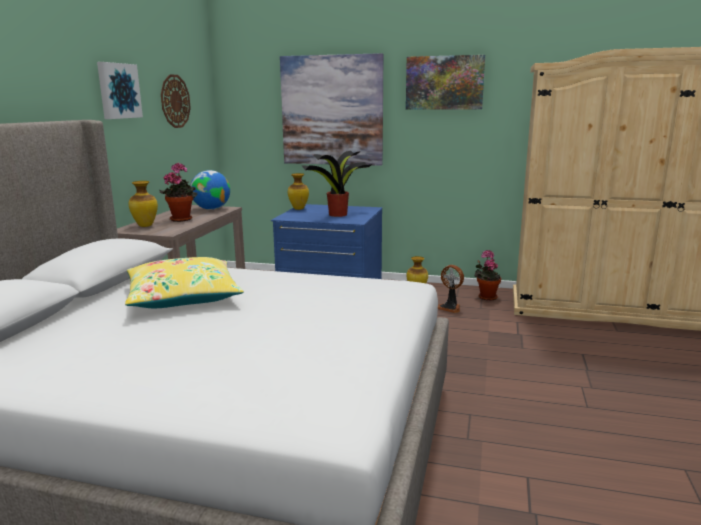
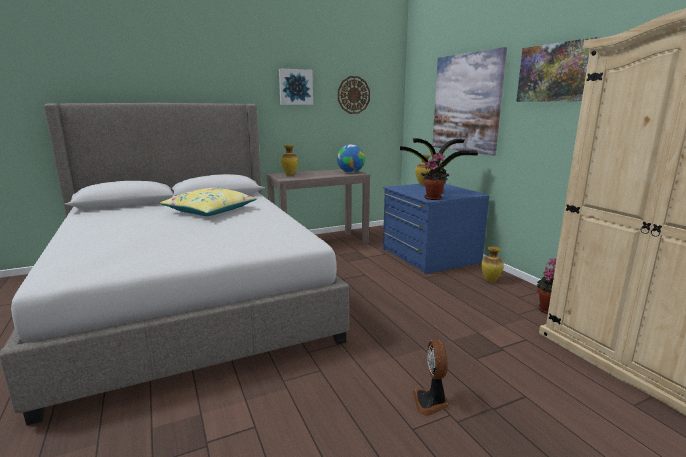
camera: 50 degrees right, 0 degrees up
potted plant [160,163,197,222] -> potted plant moved to [421,153,449,200]
fan [438,265,464,313] -> fan moved to [412,340,449,416]

